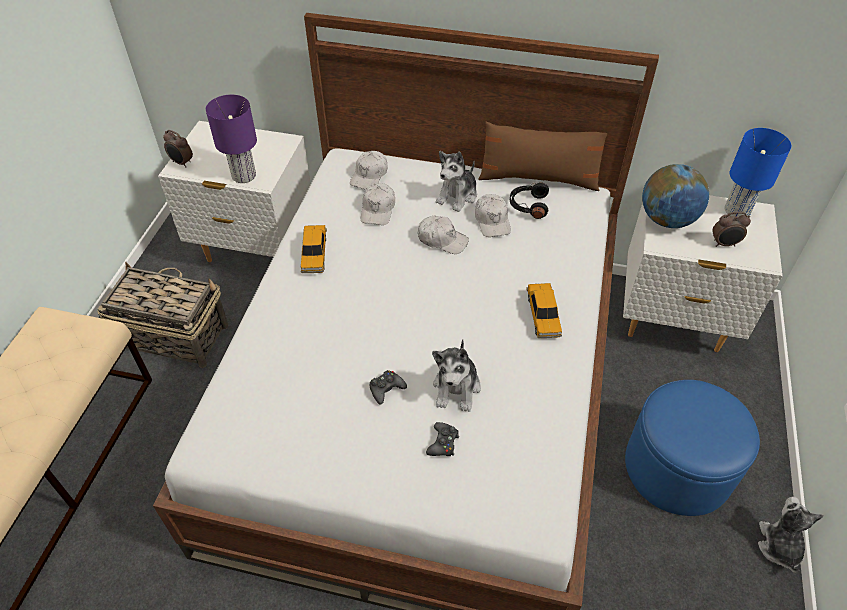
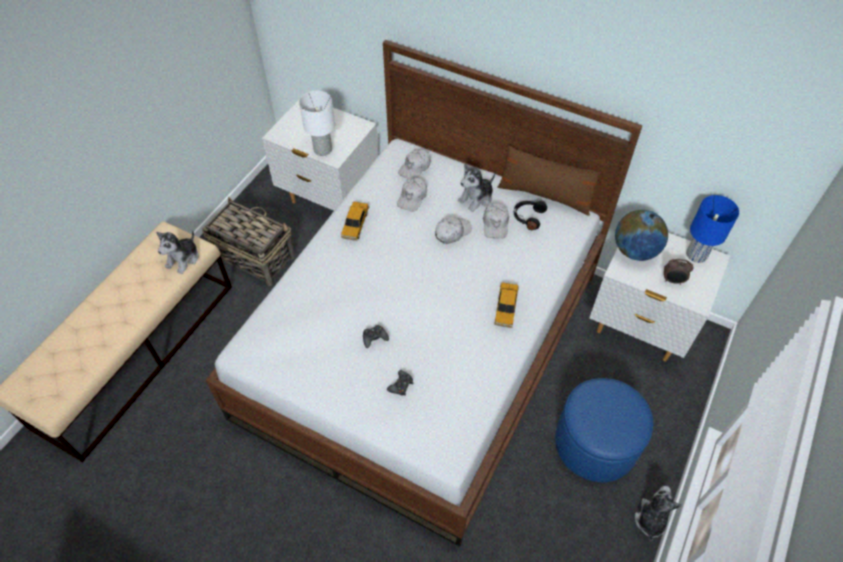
camera: 15 degrees right, 5 degrees up
alarm clock [163,130,193,167] -> none
purple table lamp [206,95,257,183] -> white table lamp [299,91,335,156]
white cap [418,216,469,254] -> white cap turned 75 degrees counterclockwise [435,217,472,244]
plush toy [432,339,481,412] -> plush toy moved to [156,230,199,274]

